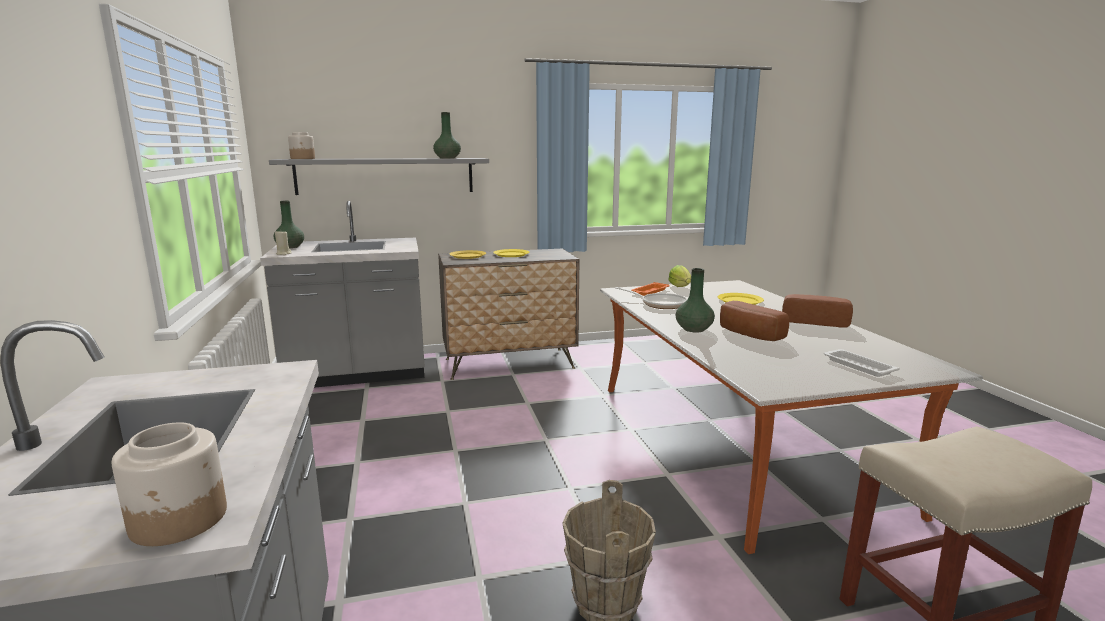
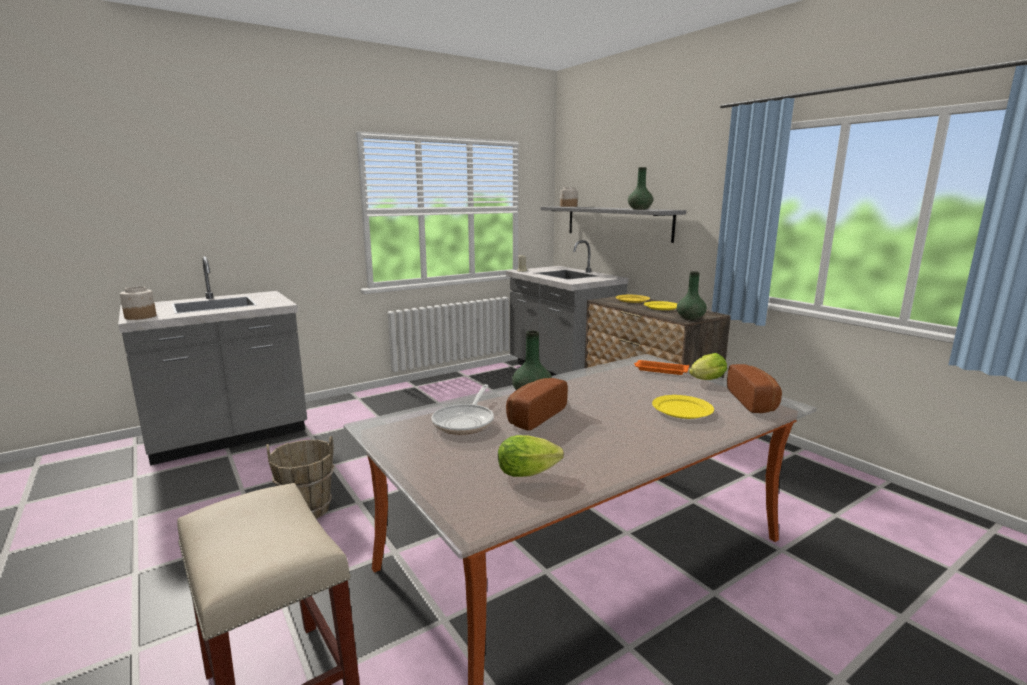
camera: 70 degrees right, 0 degrees up
green vase [274,201,304,248] -> green vase moved to [677,271,707,320]
frying pan [615,287,687,309] -> frying pan moved to [431,384,494,435]
bread [782,294,853,328] -> bread moved to [727,364,782,413]
white tray [824,349,900,377] -> none
none -> lettuce [498,435,564,477]

